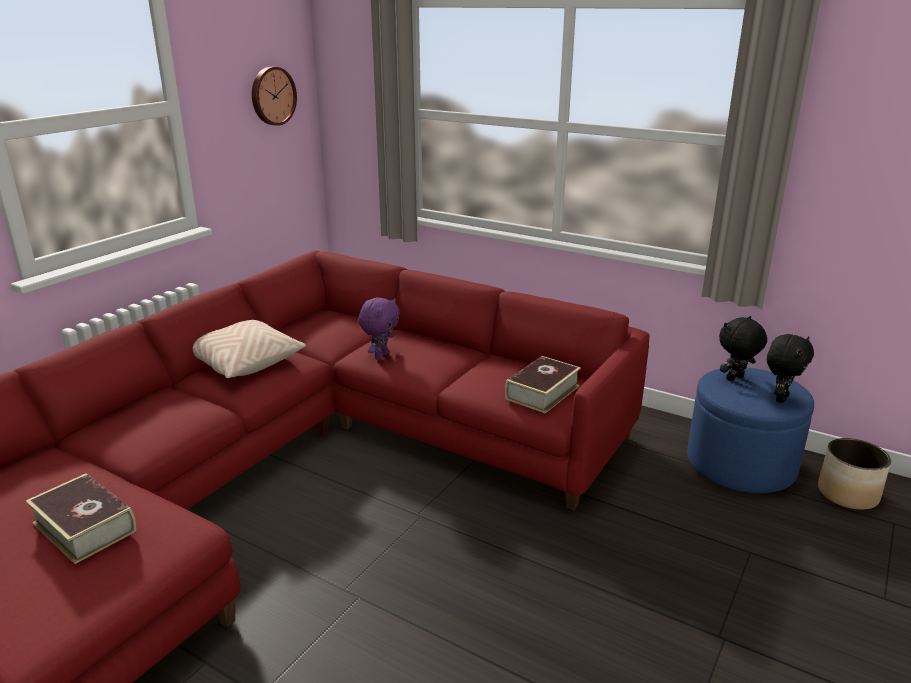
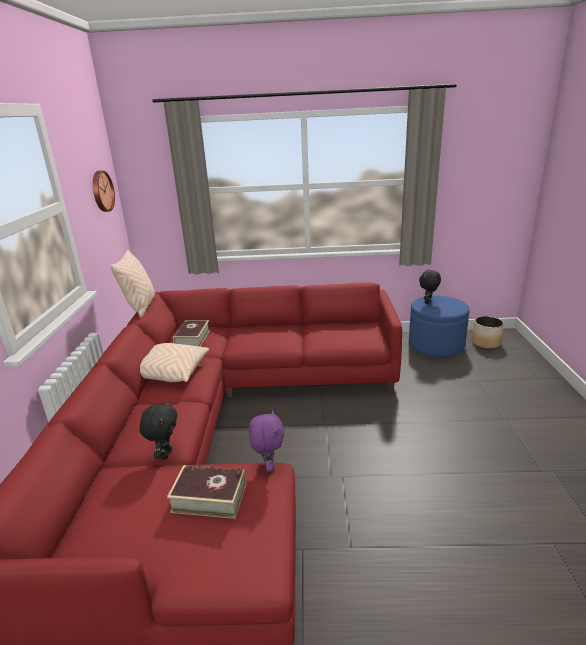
camera: 30 degrees left, 0 degrees up
purple plush toy [358,298,400,360] -> purple plush toy moved to [249,410,284,472]
book [505,356,581,413] -> book moved to [173,320,210,347]
black plush toy [767,334,814,403] -> black plush toy moved to [140,401,178,460]
none -> beige pillow [110,250,155,318]

